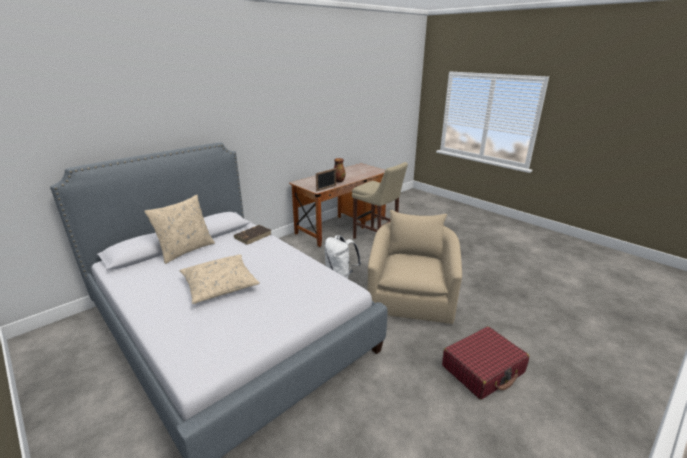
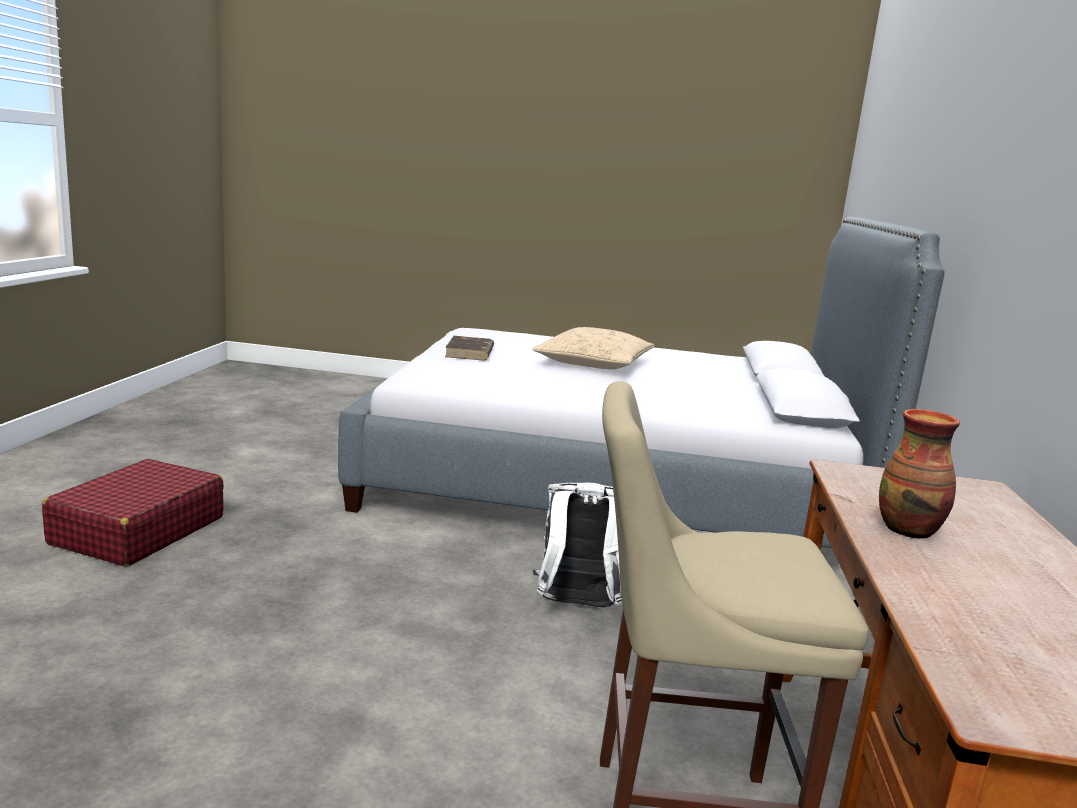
camera: 140 degrees right, 10 degrees down
beige pillow [144,195,215,264] -> none
brown book [234,225,271,245] -> brown book moved to [445,336,494,361]
picture frame [316,168,336,191] -> none
beige armchair [368,210,462,324] -> none

